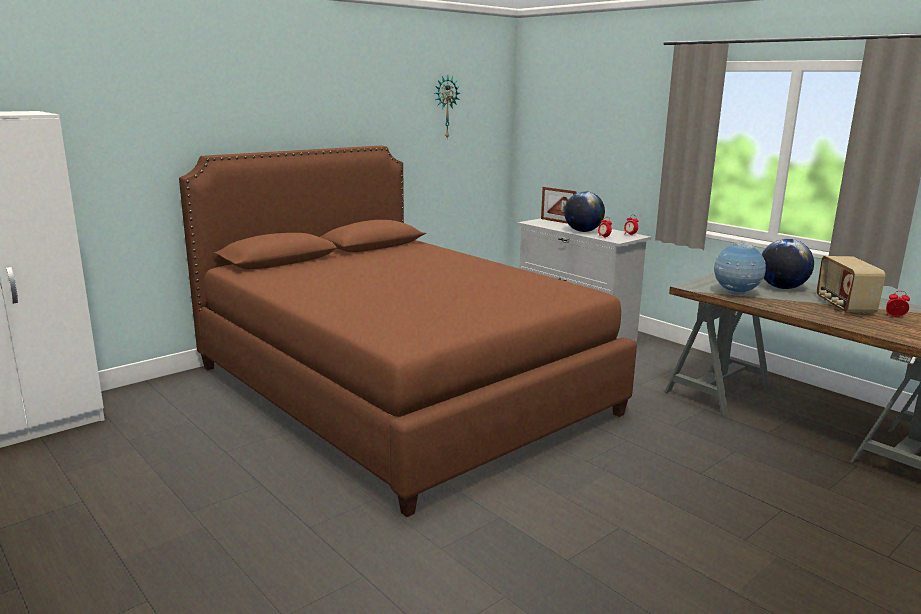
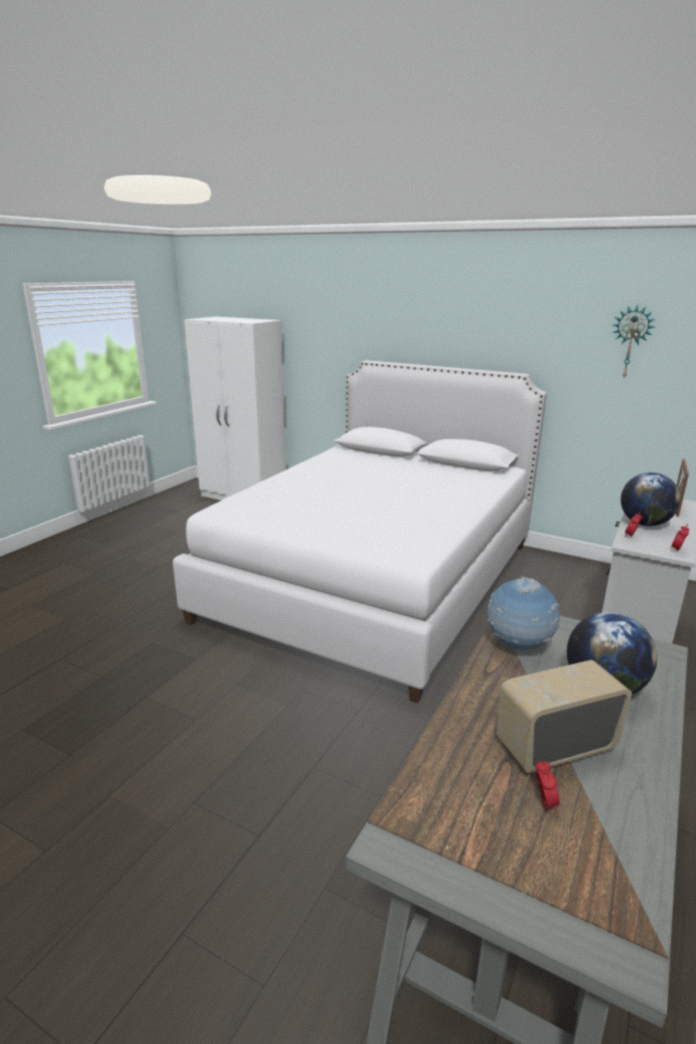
camera: 70 degrees right, 5 degrees up
brown bed [179,146,637,517] -> white bed [173,360,547,703]

